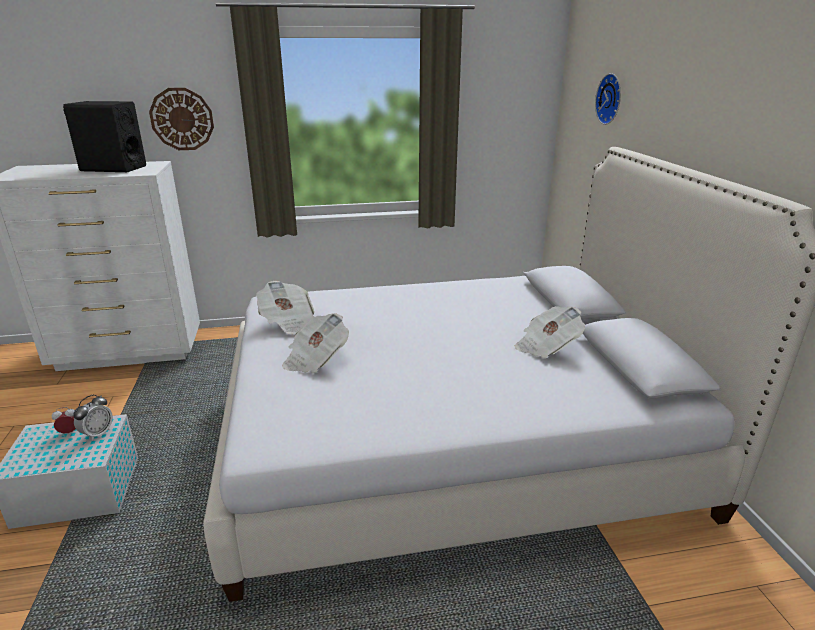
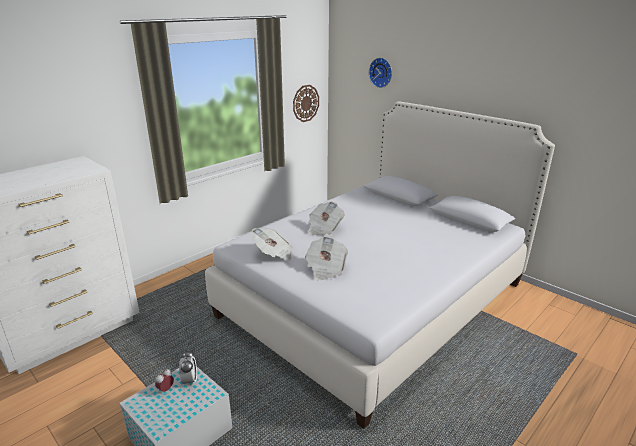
camera: 35 degrees left, 0 degrees up
black speaker [63,101,146,172] -> none
wall clock [149,88,214,150] -> wall clock moved to [293,85,319,122]
newspaper [515,306,585,359] -> newspaper moved to [308,202,344,235]

